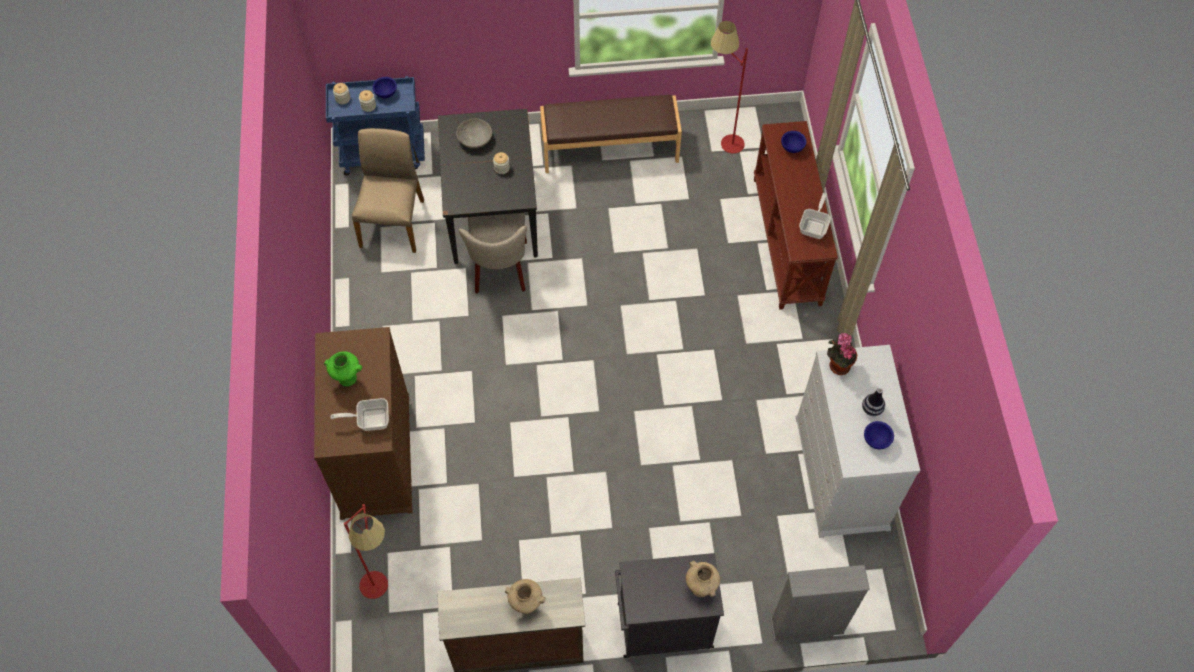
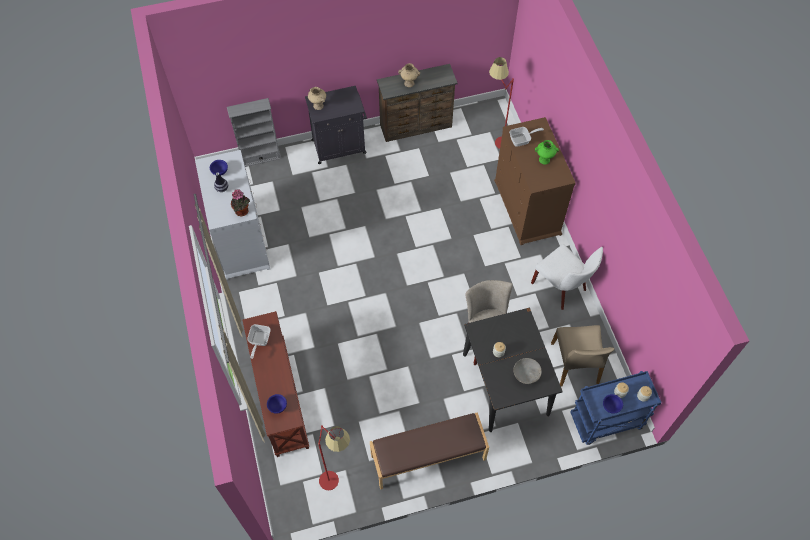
camera: 170 degrees right, 0 degrees up
none -> white chair [531,244,603,310]

